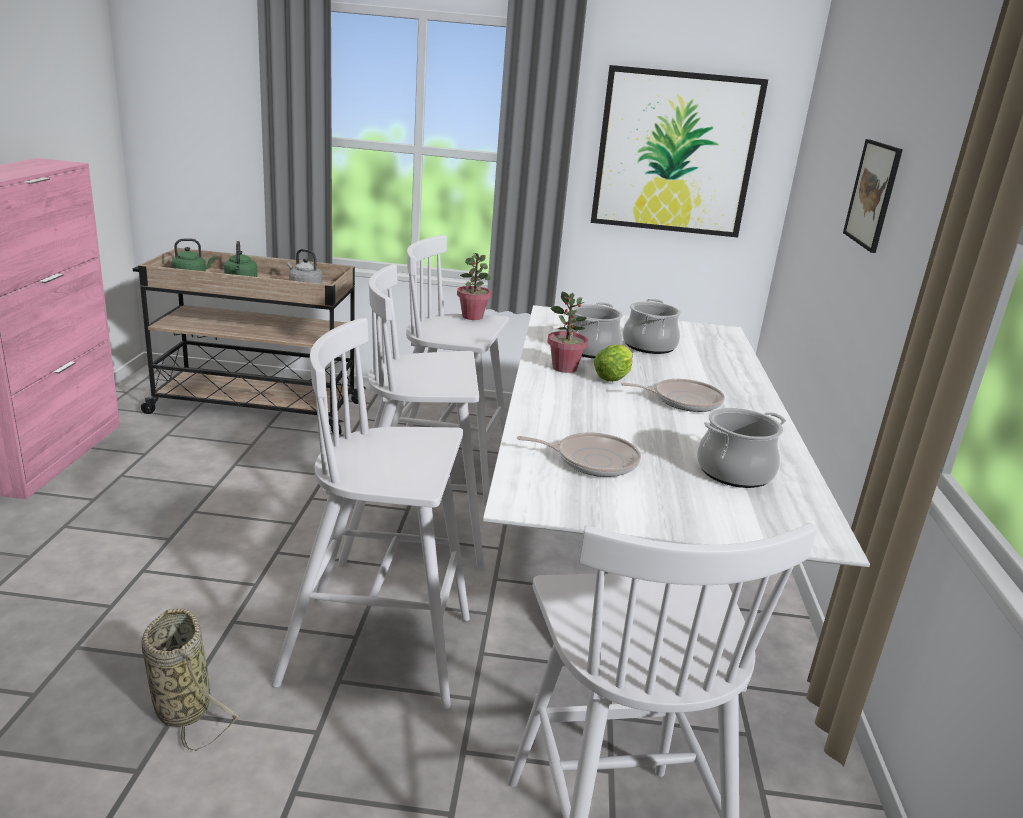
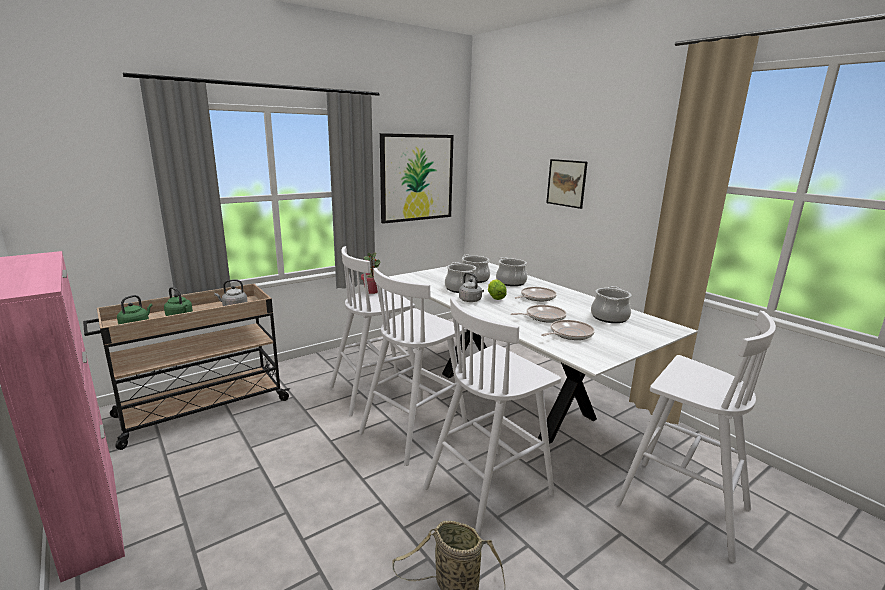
camera: 40 degrees left, 5 degrees down
potted plant [547,292,588,373] -> grey kettle [459,273,484,302]
none -> cooking pot [496,257,527,286]
none -> frying pan [511,305,567,323]

